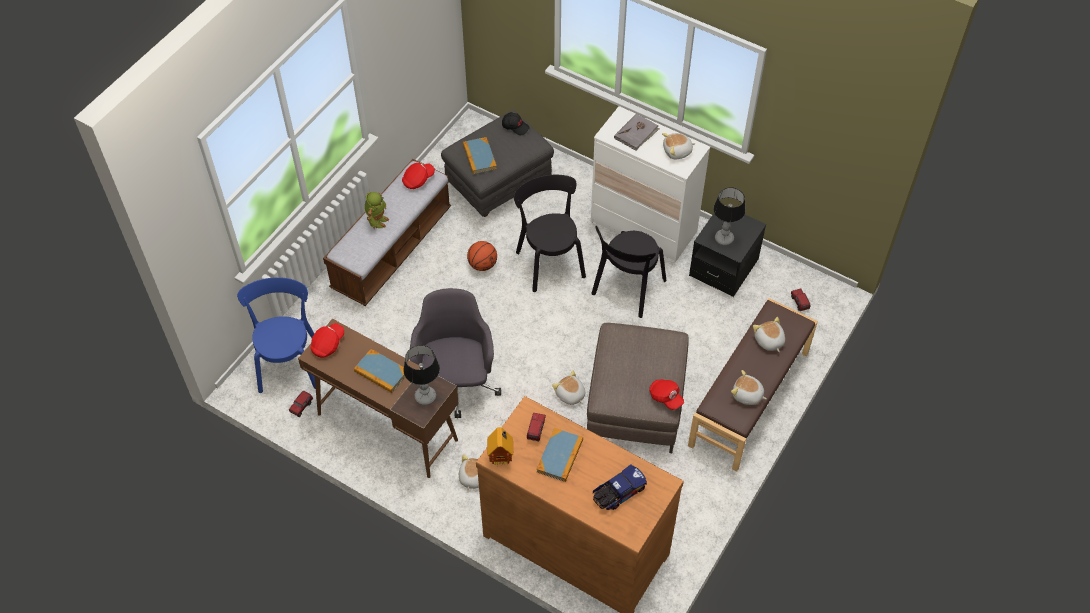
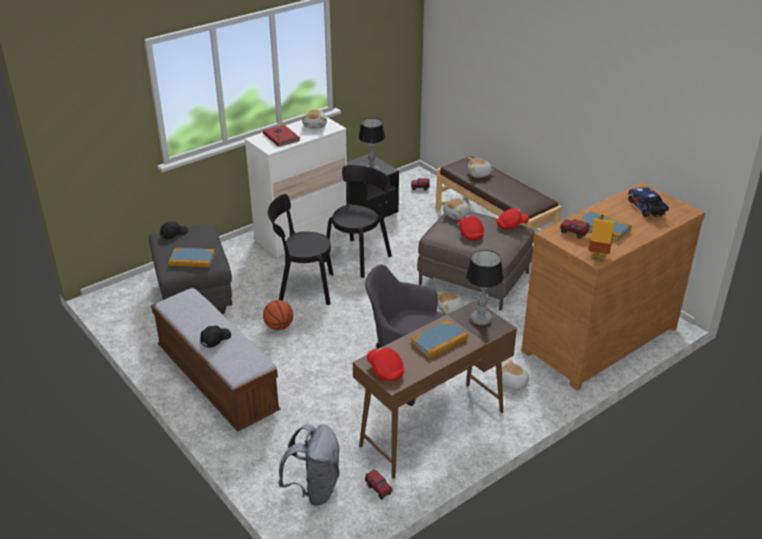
camera: 70 degrees left, 20 degrees down
blue chair [237,277,316,393] -> grey backpack [278,424,340,506]
toy robot [365,192,389,229] -> black cap [200,326,231,348]
red cap [402,163,435,189] -> red cap moved to [459,215,484,240]
black chair [591,226,666,318] -> black chair turned 105 degrees counterclockwise [323,165,392,278]
grey book [614,114,660,151] -> red book [263,125,300,147]
plush toy [731,370,767,405] -> plush toy moved to [441,198,470,220]

